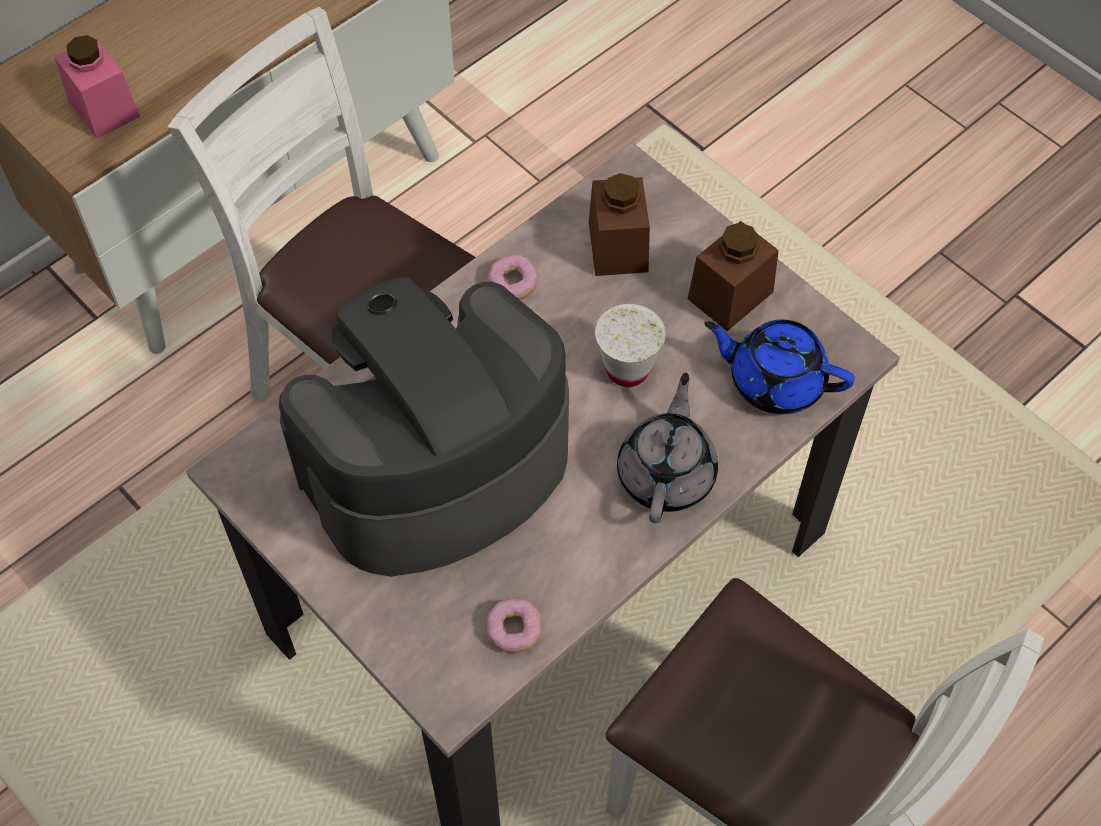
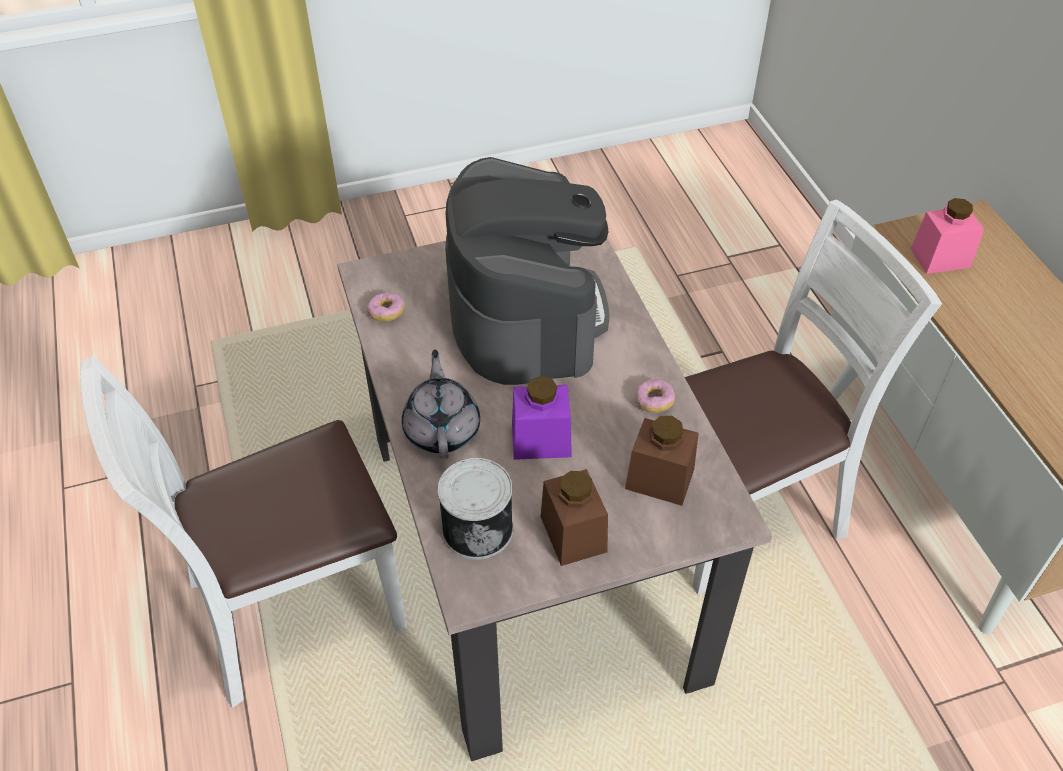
camera: 115 degrees right, 10 degrees down
white cup [595,304,666,387] -> purple jar [512,376,572,460]
grey teapot [617,373,718,523] -> grey teapot turned 135 degrees counterclockwise [402,350,480,459]
blue teapot [704,320,855,414] -> can [437,458,513,560]

